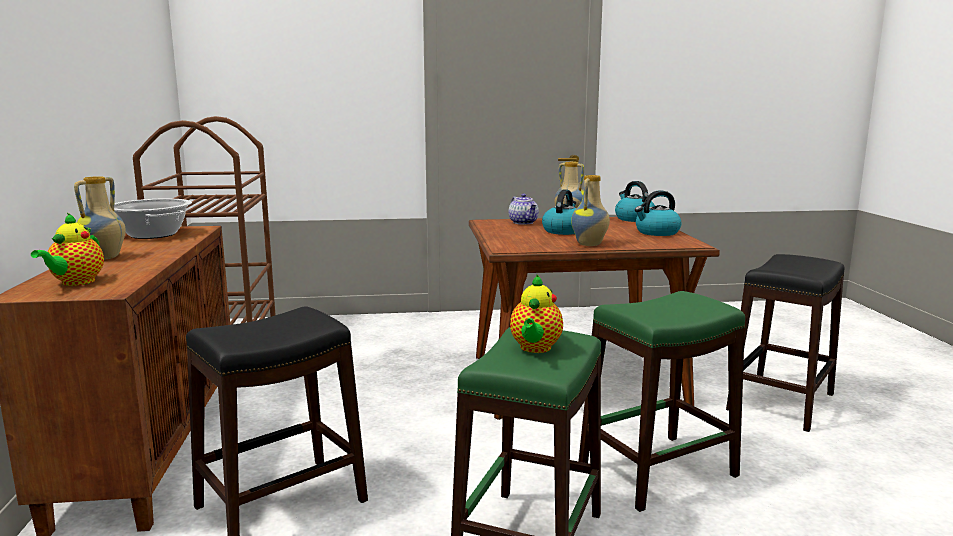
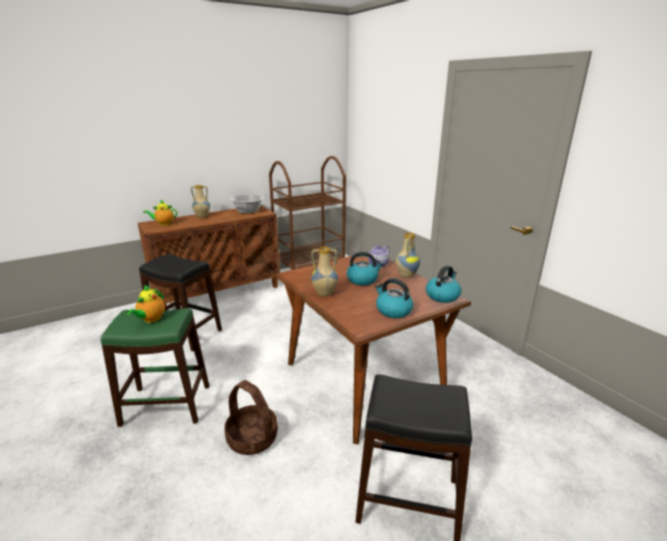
camera: 65 degrees right, 10 degrees up
teapot [510,275,563,353] -> teapot turned 60 degrees counterclockwise [126,285,165,323]
green stool [578,291,745,512] -> basket [224,380,278,455]

